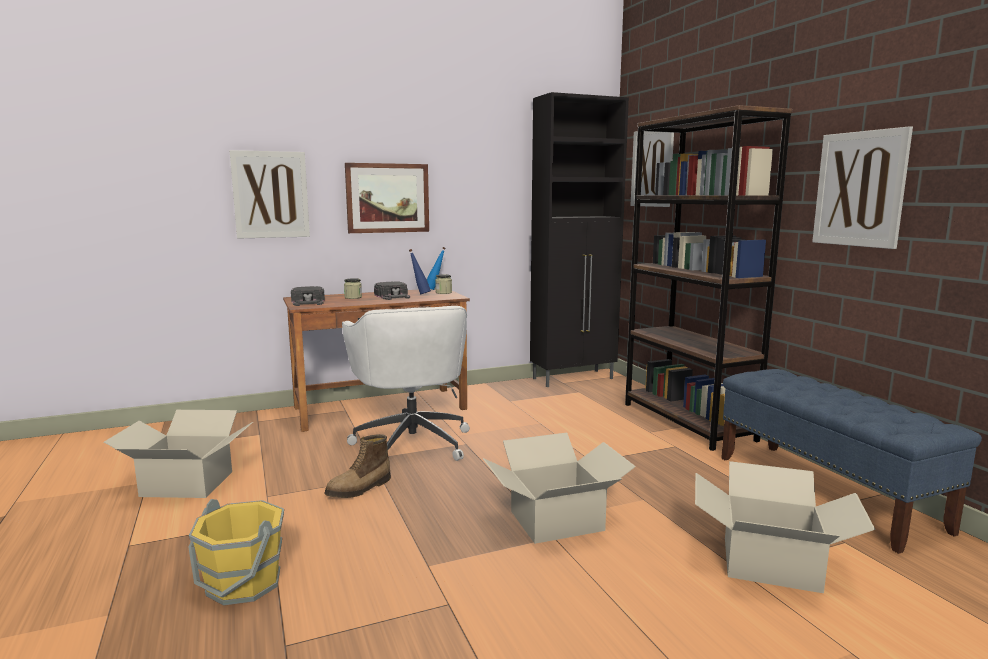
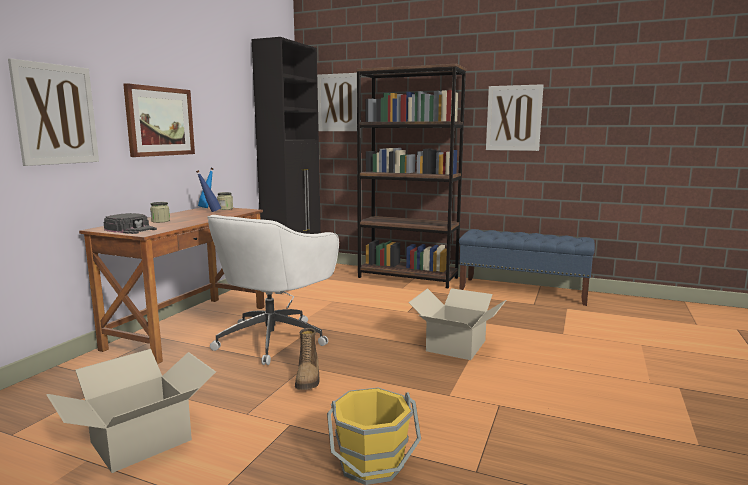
camera: 45 degrees left, 0 degrees up
white office chair [342,306,470,461] -> white office chair turned 90 degrees clockwise [207,215,339,365]
black cap [374,281,410,300] -> none
cardboard box [695,461,876,593] -> none

